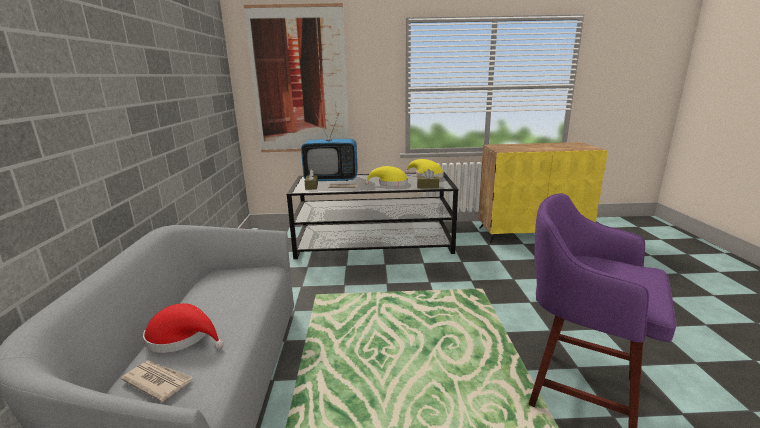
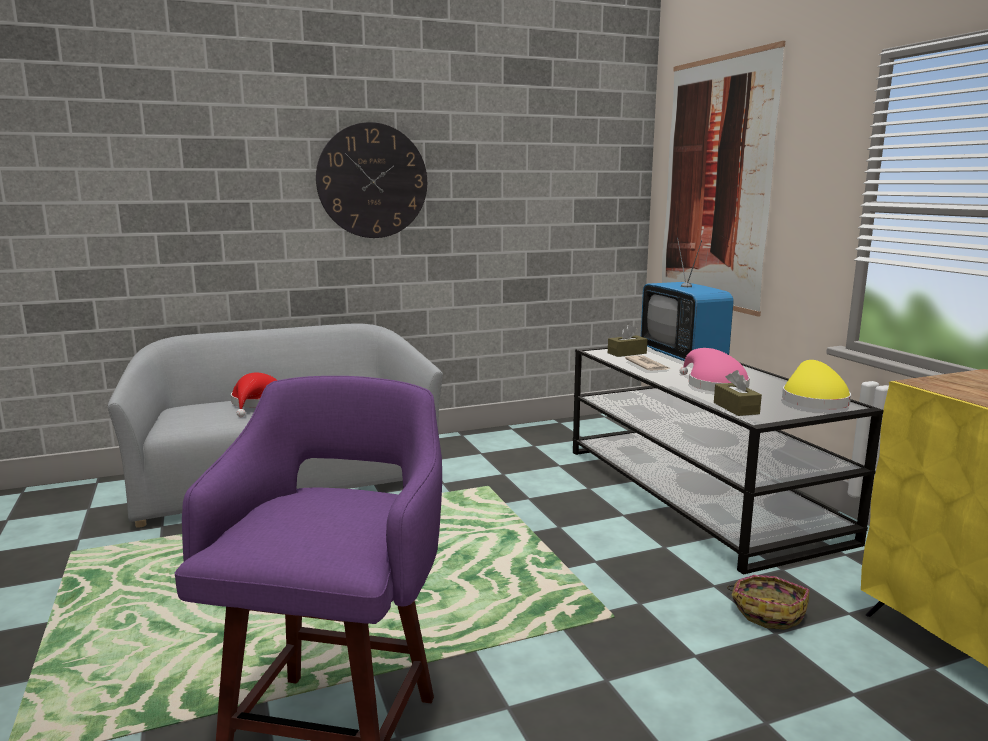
camera: 70 degrees right, 5 degrees down
newspaper [121,361,193,402] -> none
yellow hat [365,166,408,186] -> pink hat [680,348,750,392]
none -> wall clock [316,122,427,238]
none -> basket [727,575,810,630]

